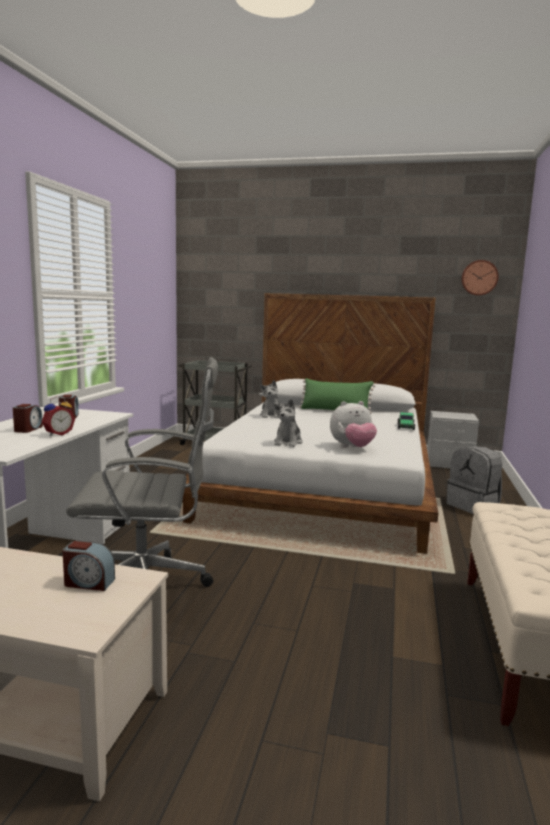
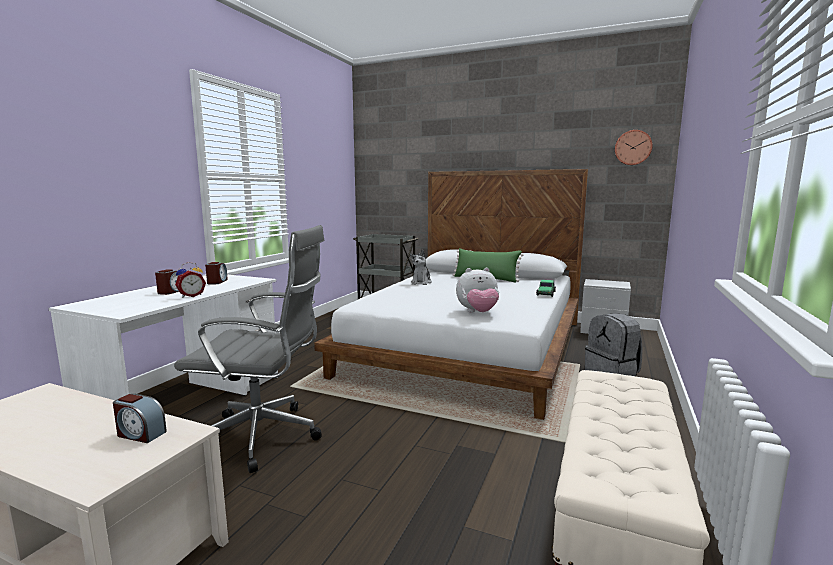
camera: 10 degrees right, 0 degrees up
plush toy [274,399,302,447] -> none

